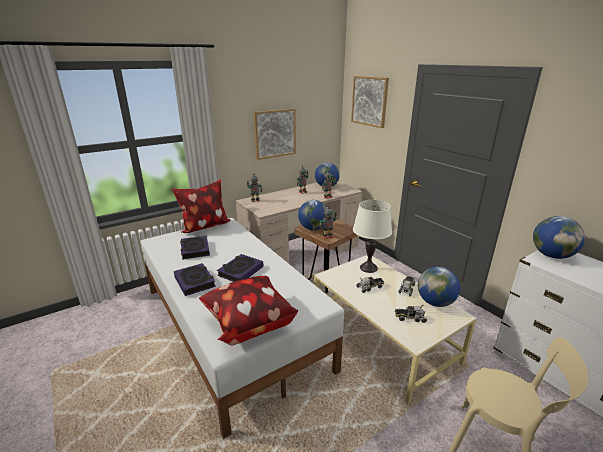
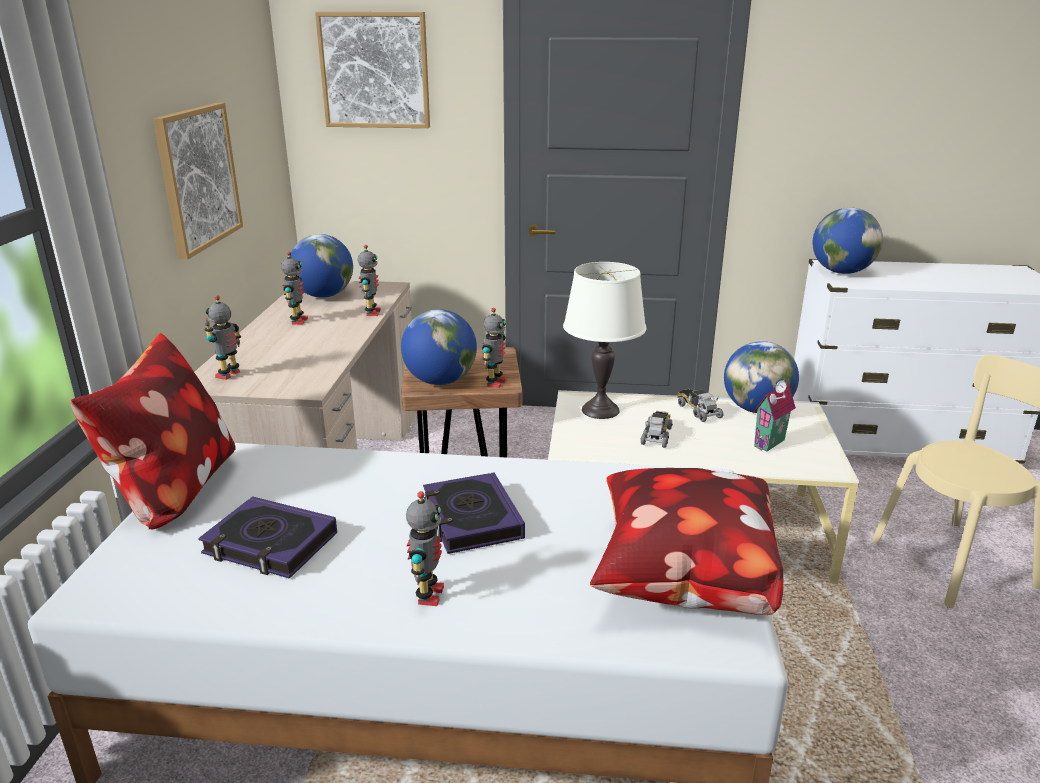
camera: 50 degrees left, 0 degrees up
book [174,263,216,296] -> toy robot [406,491,444,606]
toy truck [395,306,427,323] -> toy house [753,380,796,451]

